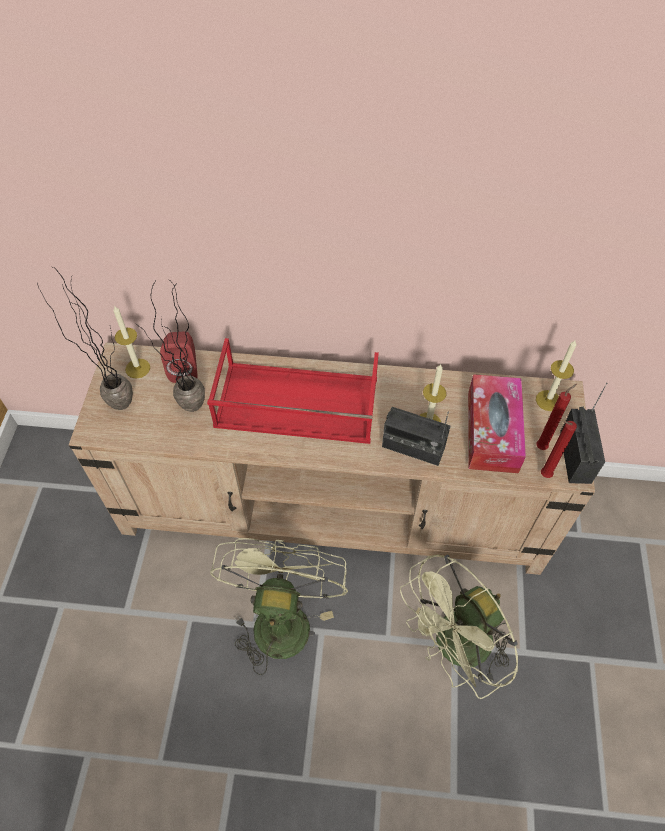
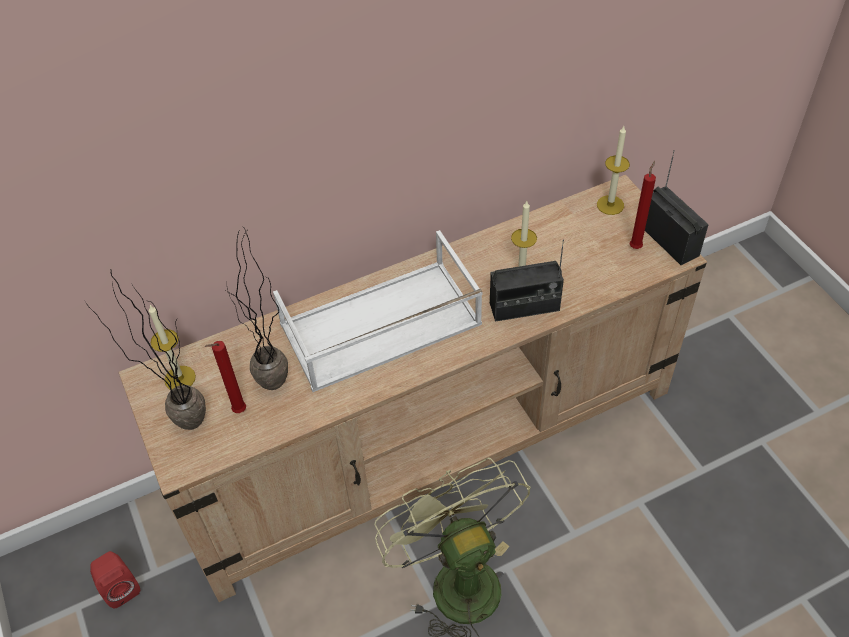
camera: 30 degrees left, 5 degrees down
red speaker [160,332,197,383] -> red speaker moved to [90,551,140,608]
red tray [207,338,379,444] -> white tray [273,230,483,392]
green fan [400,554,518,699] -> none
tissue box [468,374,526,473] -> none
red candle [541,421,577,478] -> red candle moved to [205,341,246,413]

